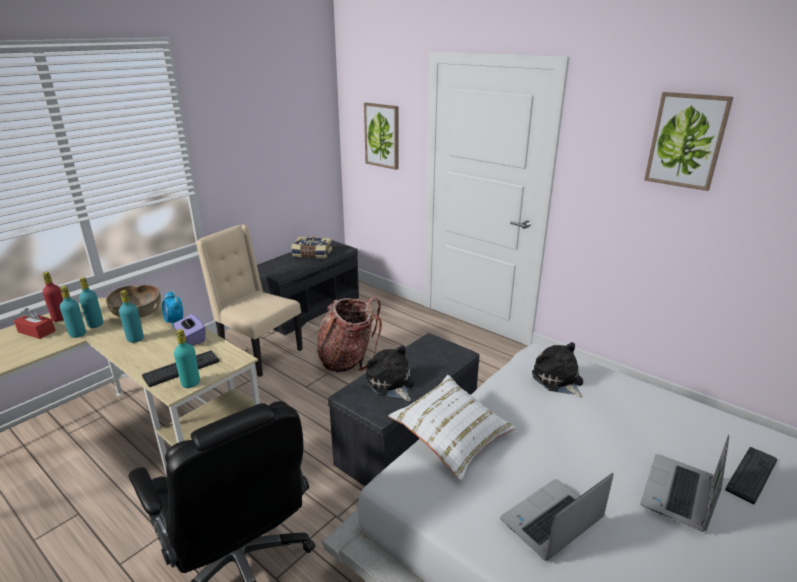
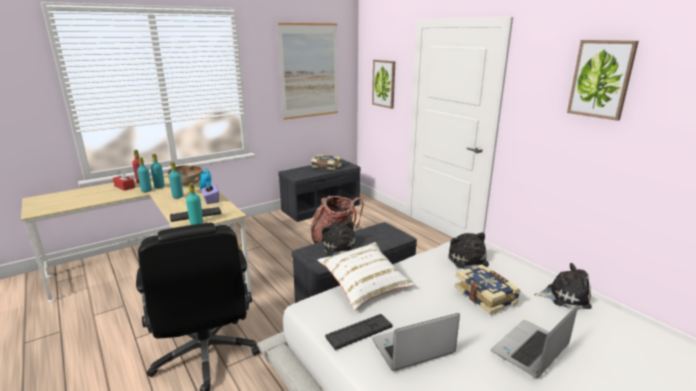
camera: 15 degrees right, 5 degrees down
beige chair [196,224,303,377] -> none
keyboard [725,447,778,504] -> keyboard moved to [325,314,392,350]
none -> picture [278,23,338,120]
none -> book [454,264,520,315]
none -> plush toy [534,263,592,310]

